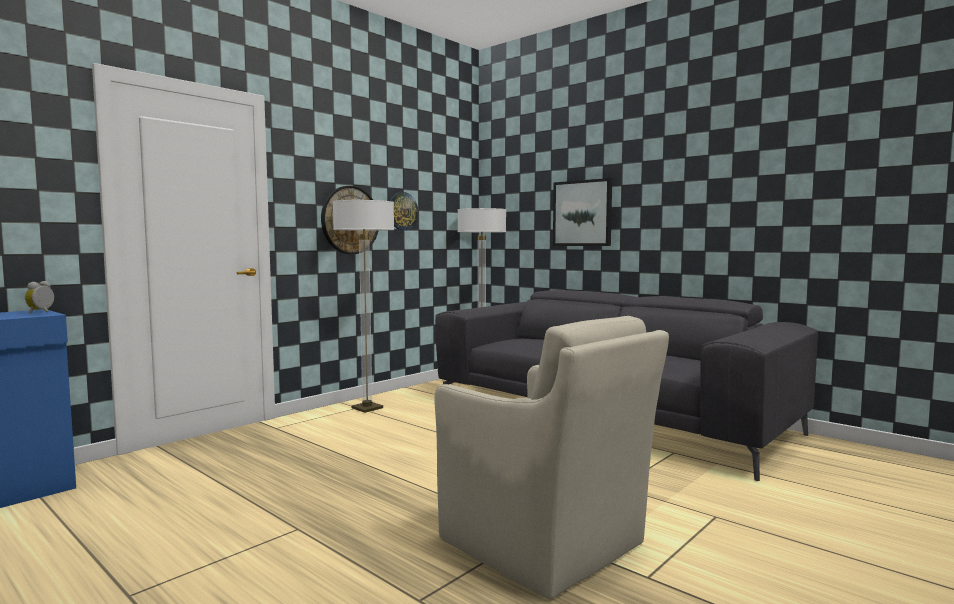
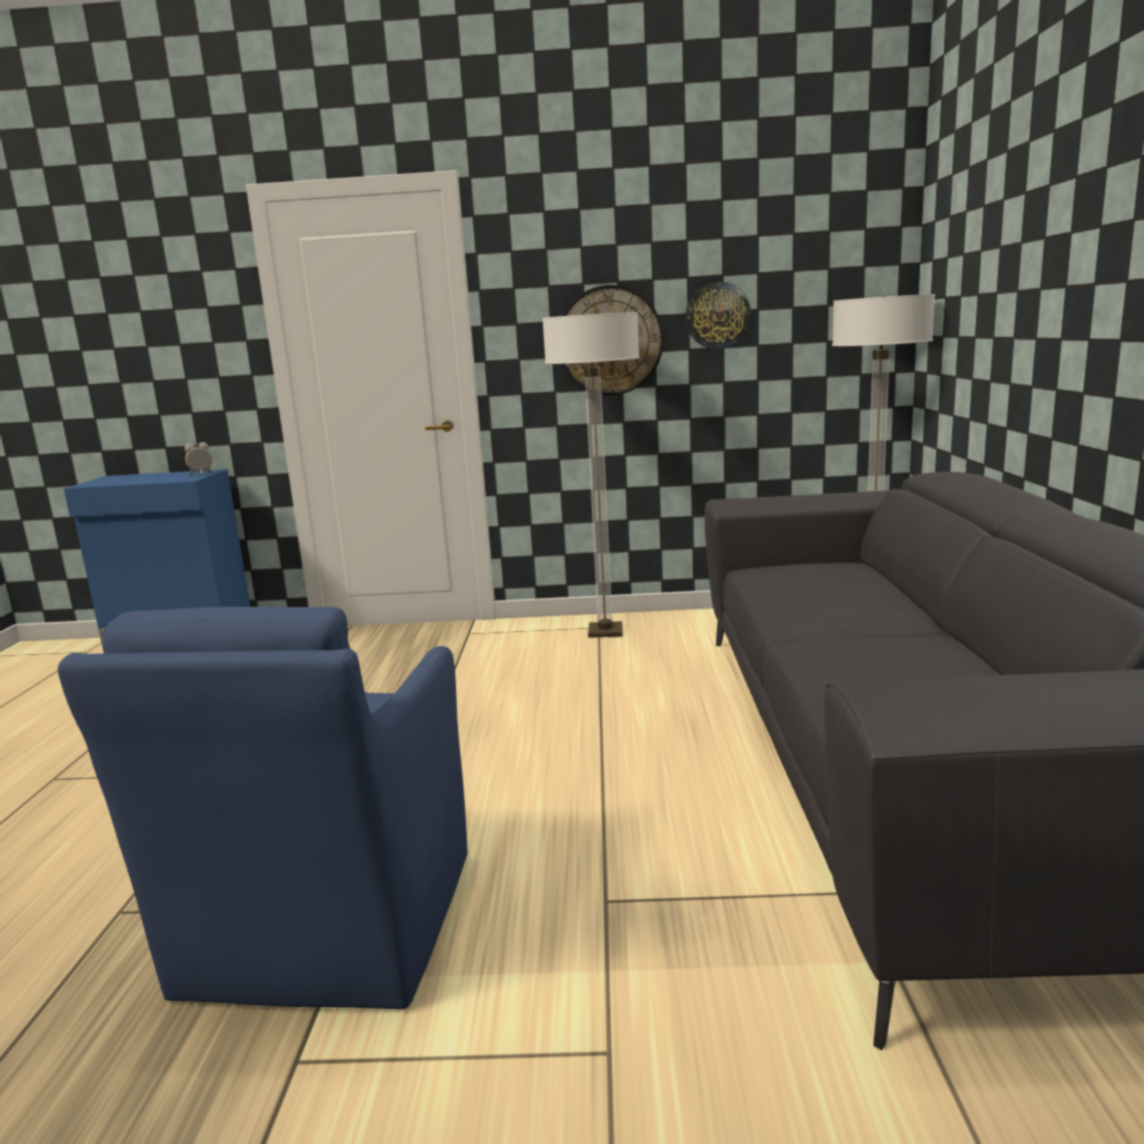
camera: 50 degrees right, 10 degrees up
beige armchair [434,316,669,599] -> blue armchair [58,607,467,1009]
picture [553,178,612,246] -> none

